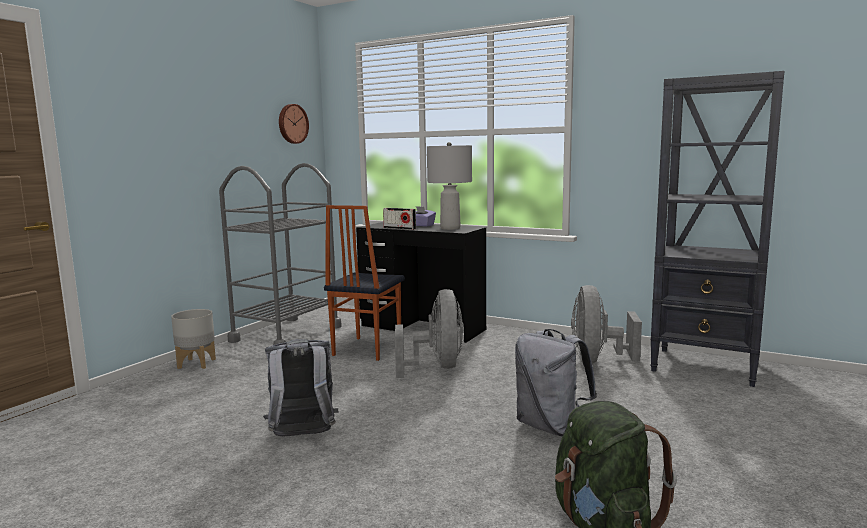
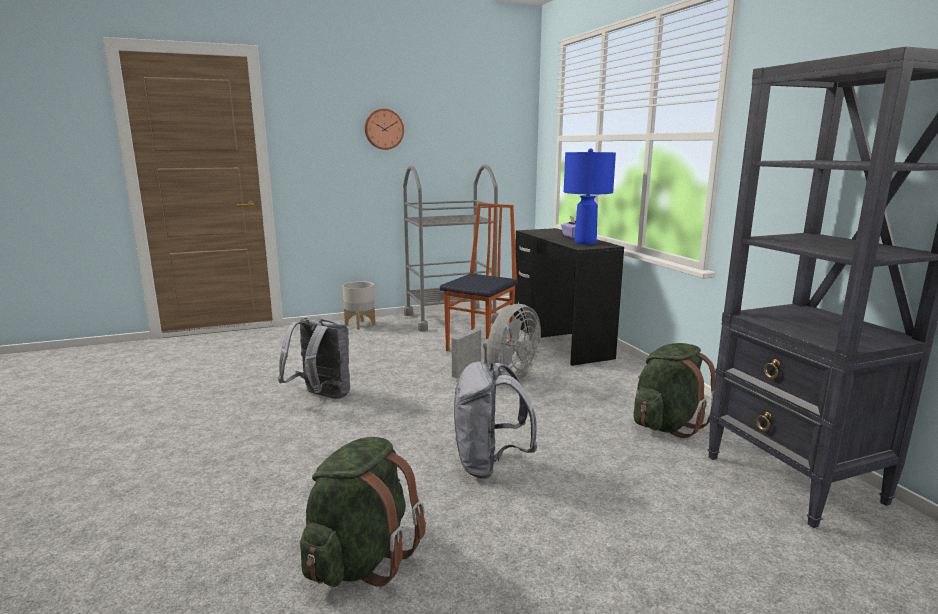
camera: 40 degrees right, 5 degrees up
wall clock [279,104,309,144] -> wall clock moved to [365,109,404,150]
chair [324,205,405,361] -> chair turned 150 degrees clockwise [440,203,518,351]
radio [383,208,416,230] -> none
grey table lamp [427,142,472,230] -> blue table lamp [564,148,616,245]
grey fan [571,285,642,364] -> green backpack [633,343,715,438]

